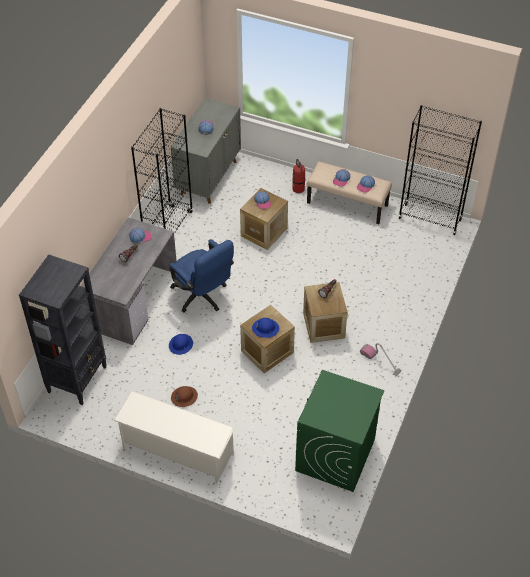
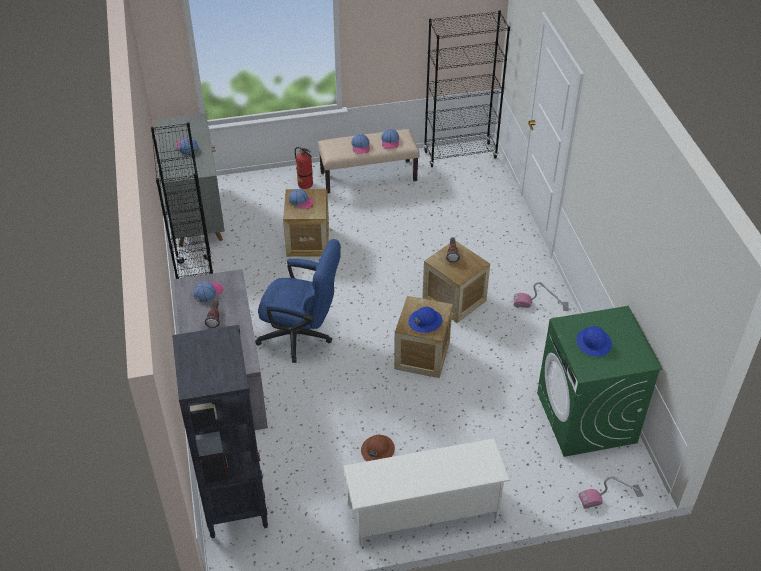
camera: 35 degrees left, 5 degrees down
blue hard hat [169,334,193,355] -> blue hard hat moved to [576,326,612,357]
none -> vacuum cleaner [578,476,643,509]

